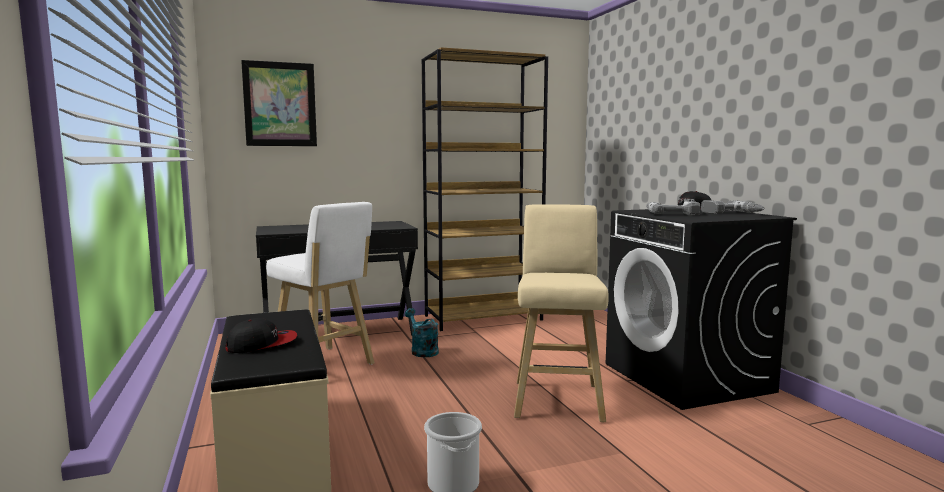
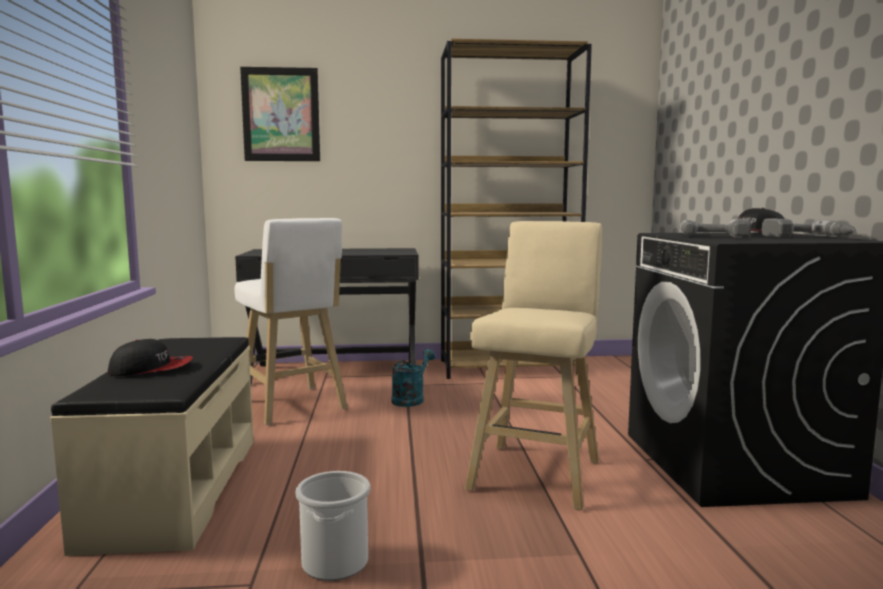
camera: 15 degrees right, 0 degrees up
turquoise watering can [405,308,439,357] -> turquoise watering can turned 45 degrees clockwise [391,349,436,407]

